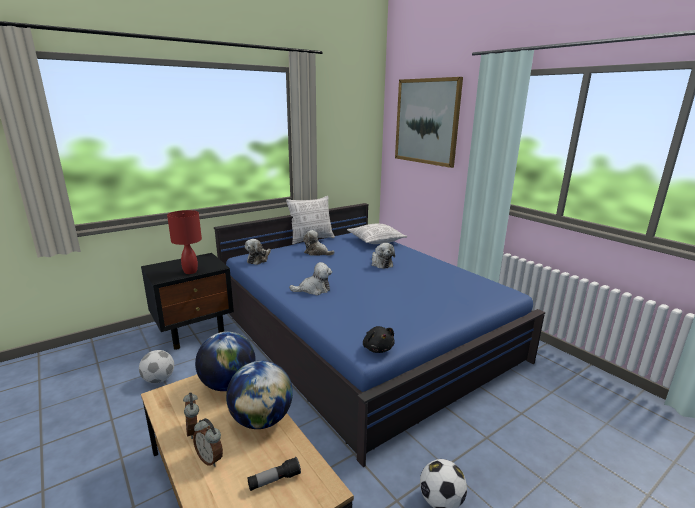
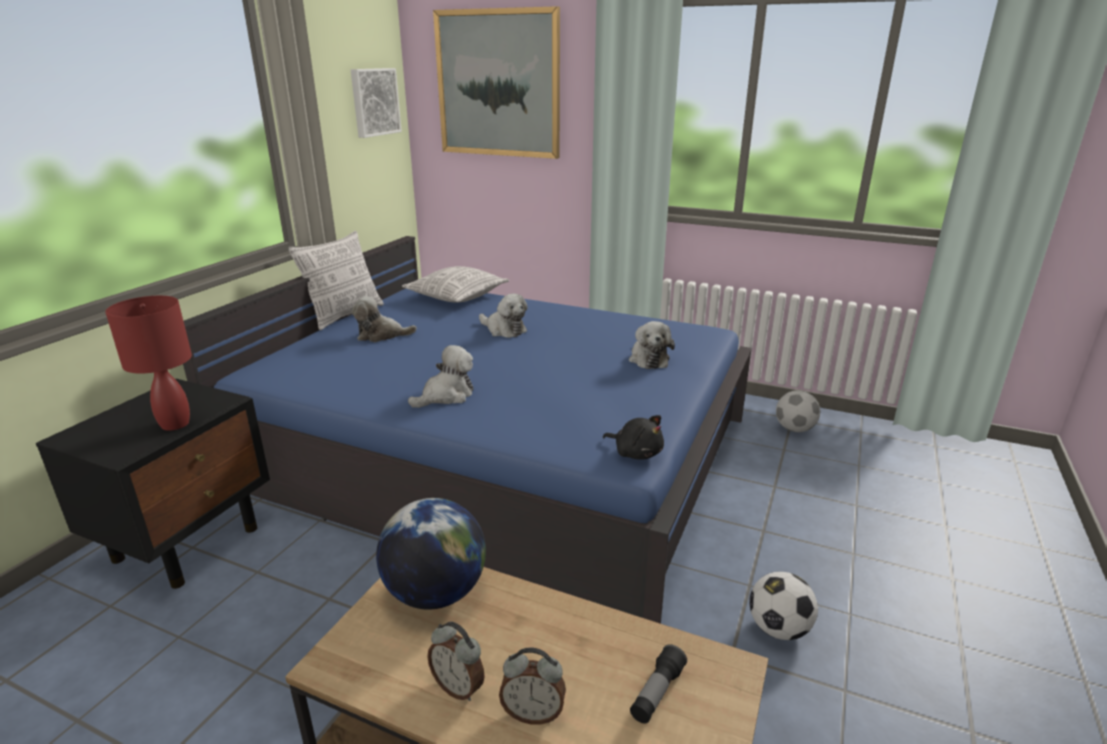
camera: 30 degrees left, 5 degrees up
football [139,350,174,383] -> football moved to [776,390,820,432]
globe [226,361,293,429] -> none
plush toy [245,239,271,265] -> plush toy moved to [629,321,675,369]
none -> picture [351,68,402,138]

